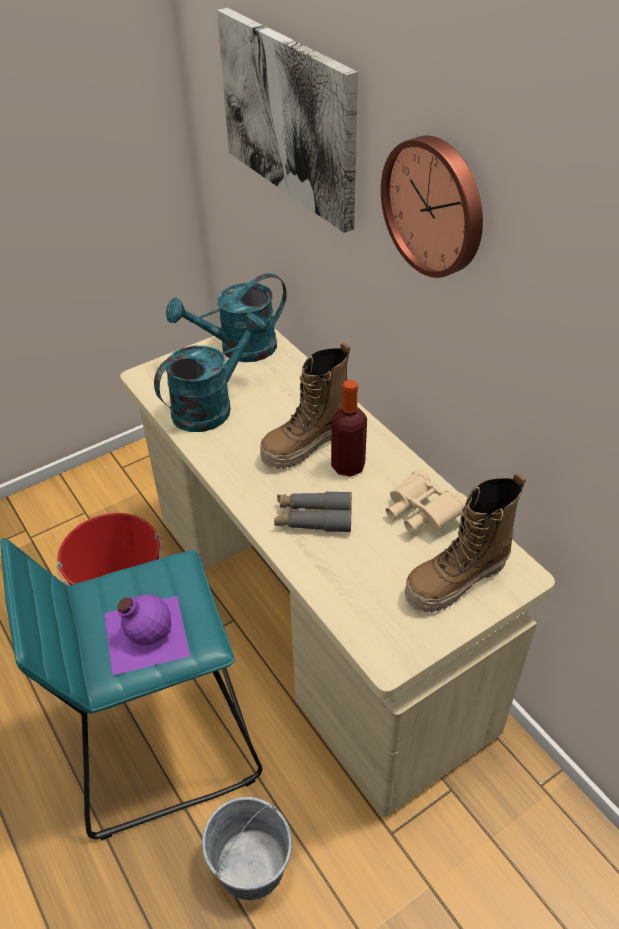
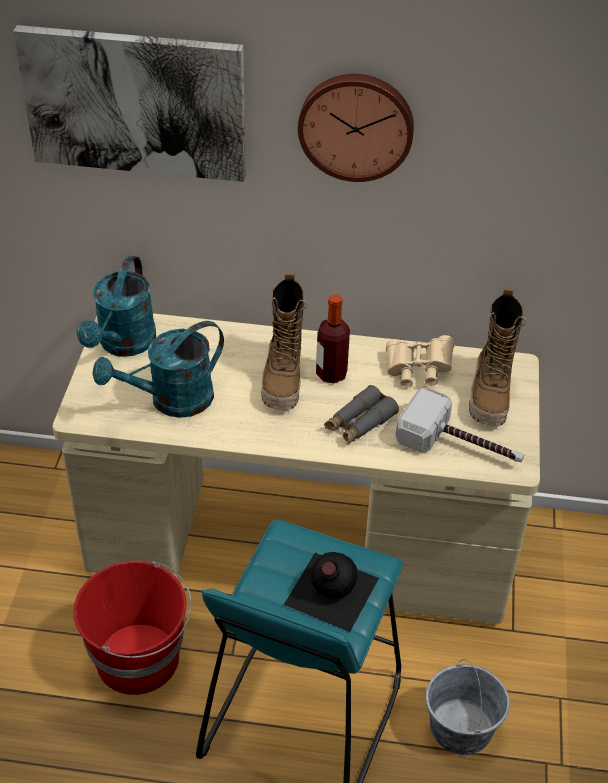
camera: 50 degrees left, 0 degrees up
purple bottle [104,595,190,676] -> black bottle [284,552,379,632]
turquoise watering can [154,313,267,432] -> turquoise watering can turned 120 degrees counterclockwise [92,321,224,418]
none -> hammer [395,388,524,462]

